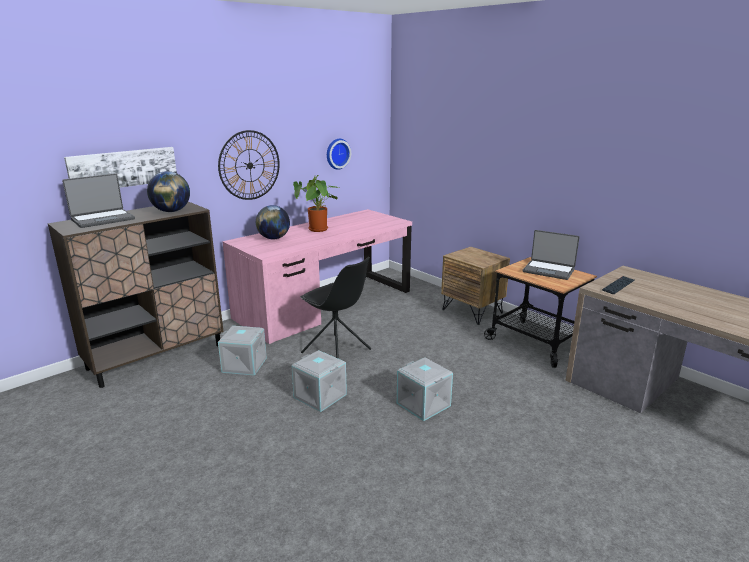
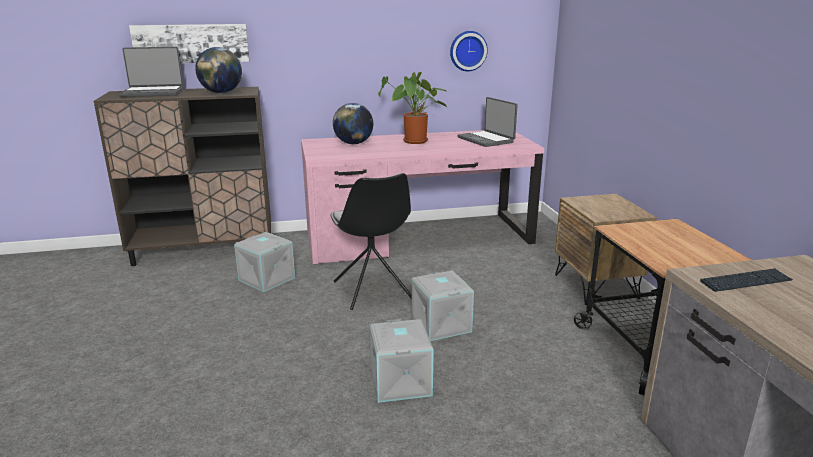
camera: 30 degrees right, 0 degrees up
wall clock [218,130,280,200] -> none
grey storage box [291,350,347,412] -> grey storage box moved to [412,270,474,341]
laptop [523,230,580,280] -> laptop moved to [457,97,518,147]

